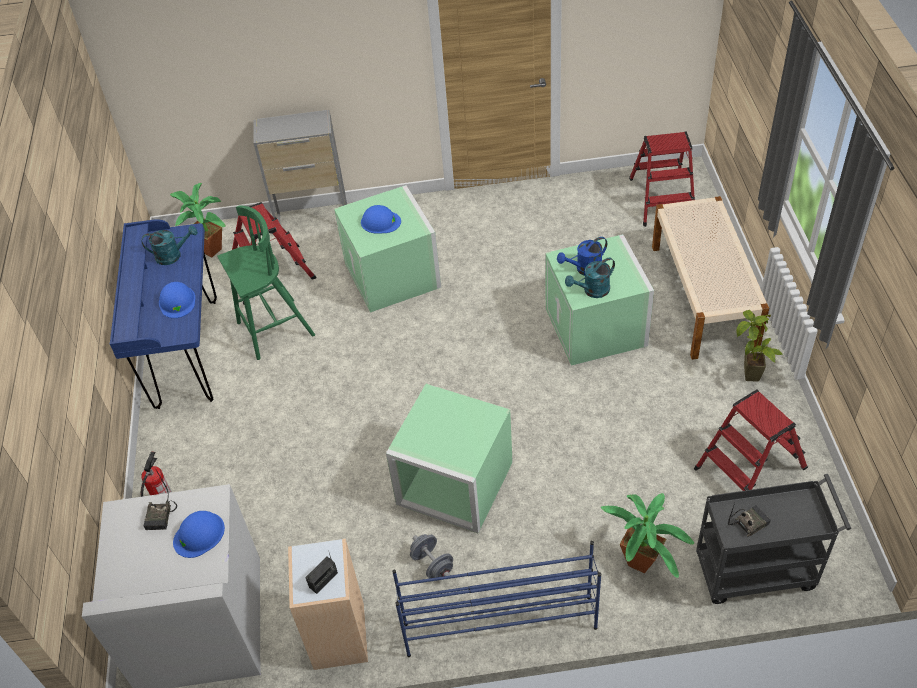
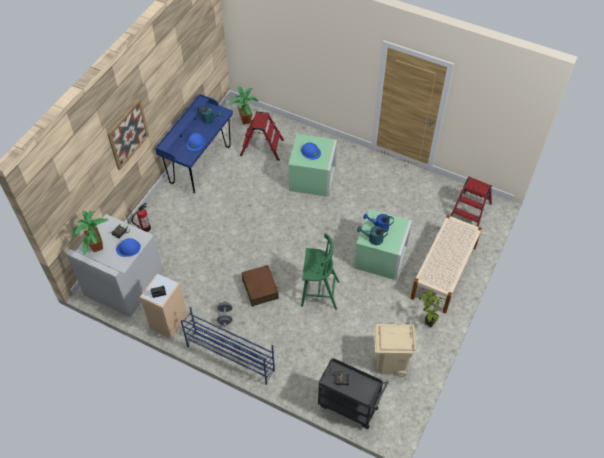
camera: 30 degrees right, 5 degrees up
green stool [217,206,315,360] -> green stool moved to [301,233,339,310]
grey cabinet [253,110,347,223] -> none
green storage box [386,384,513,533] -> brown suitcase [241,265,279,307]
potted plant [601,493,694,578] -> potted plant moved to [72,210,108,255]
red step ladder [694,389,808,491] -> beige trash can [374,324,417,377]
none -> picture [108,99,149,170]

